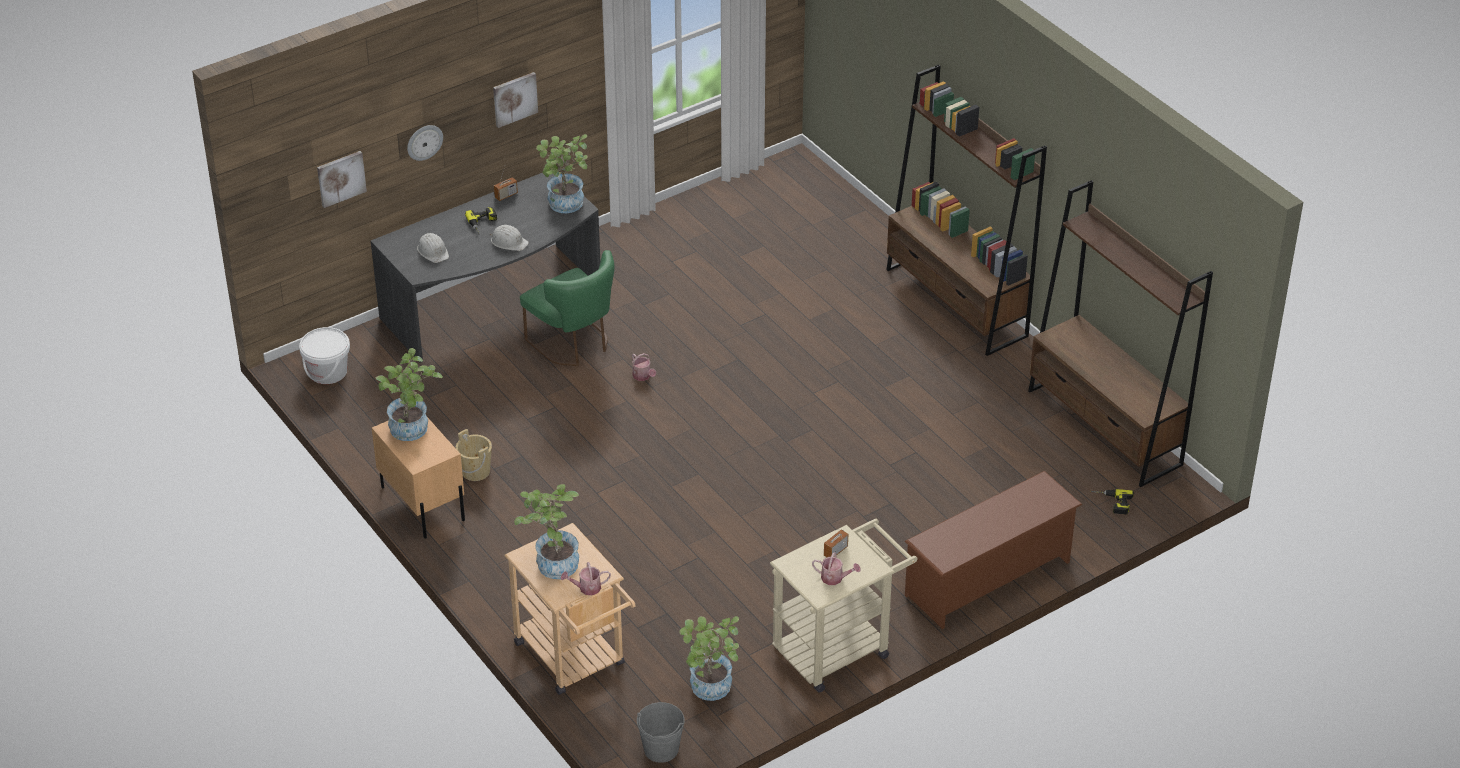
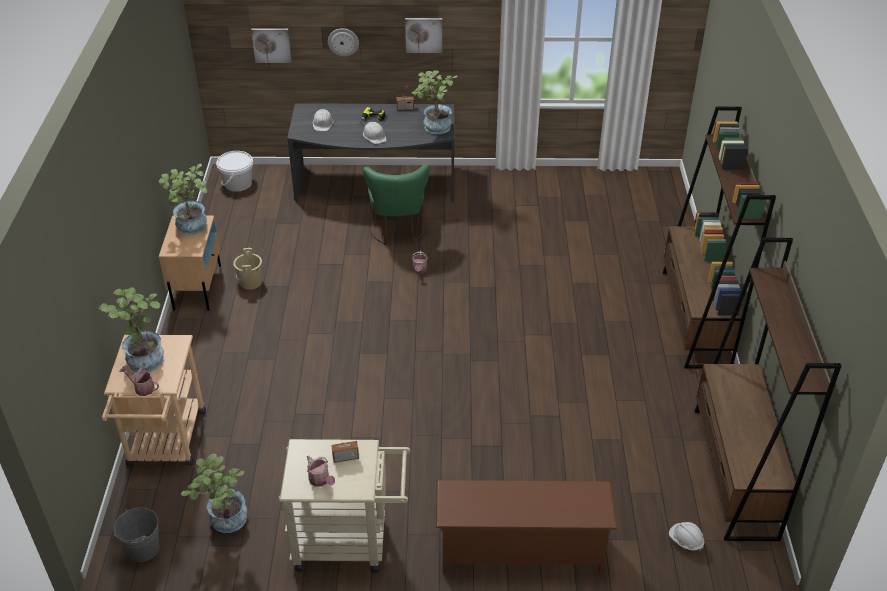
camera: 35 degrees right, 0 degrees up
power drill [1091,489,1134,514] -> white hard hat [669,522,704,551]

